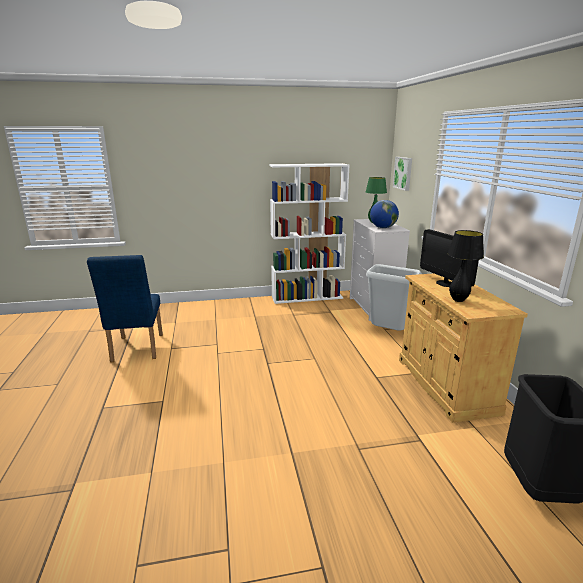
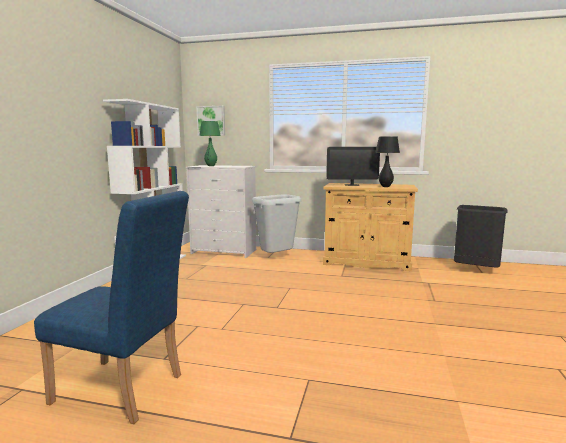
camera: 65 degrees left, 10 degrees down
globe [370,200,399,228] -> none

